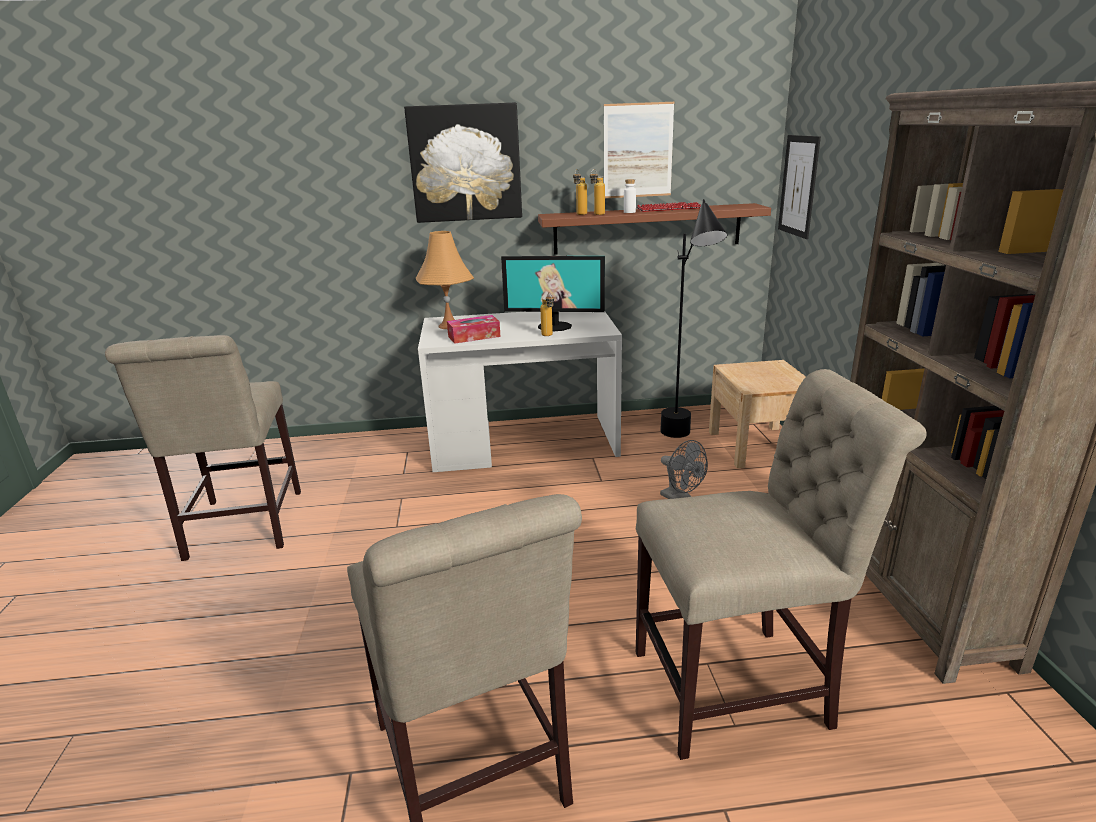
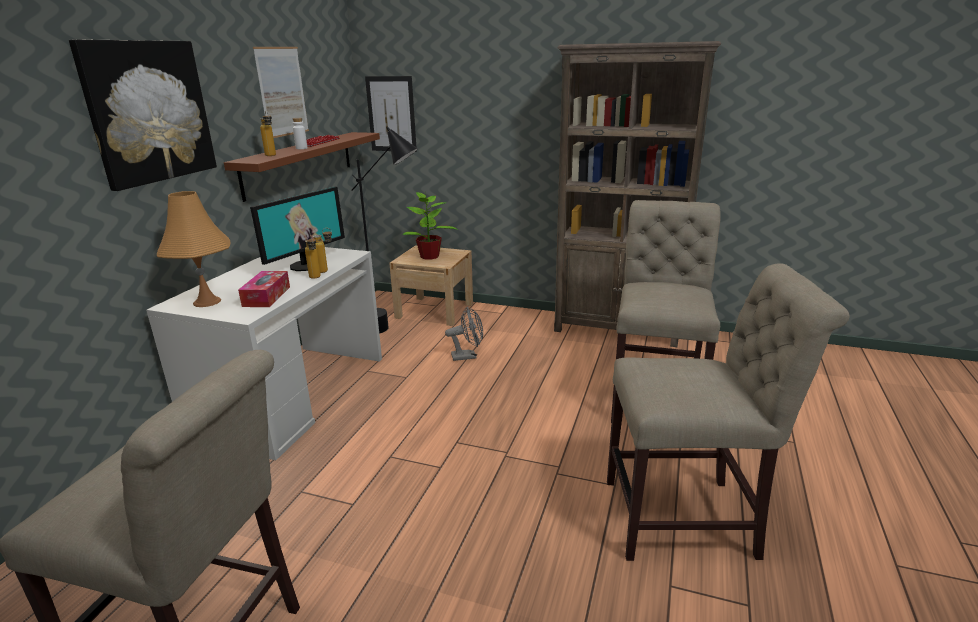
camera: 65 degrees left, 0 degrees up
bottle [590,169,605,215] -> bottle moved to [305,235,321,279]
none -> potted plant [402,192,458,260]

